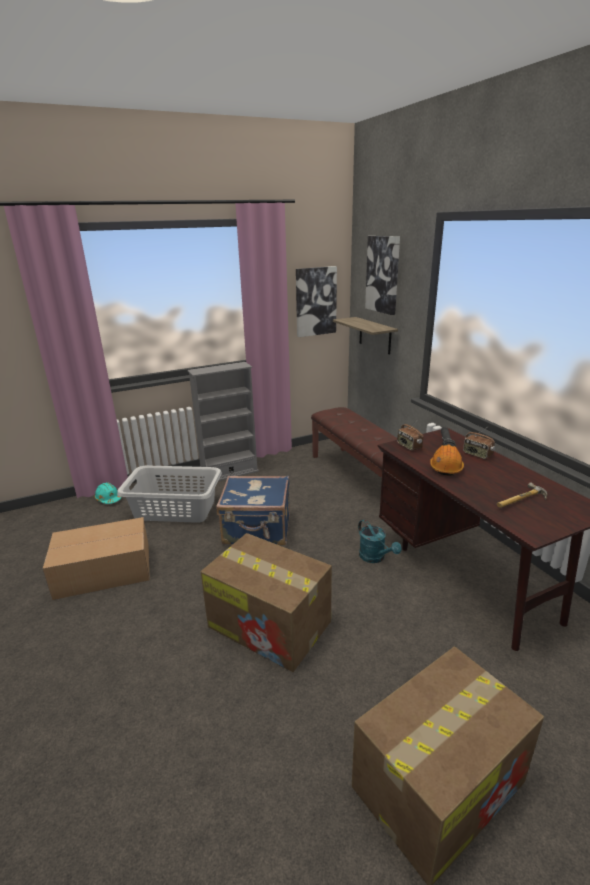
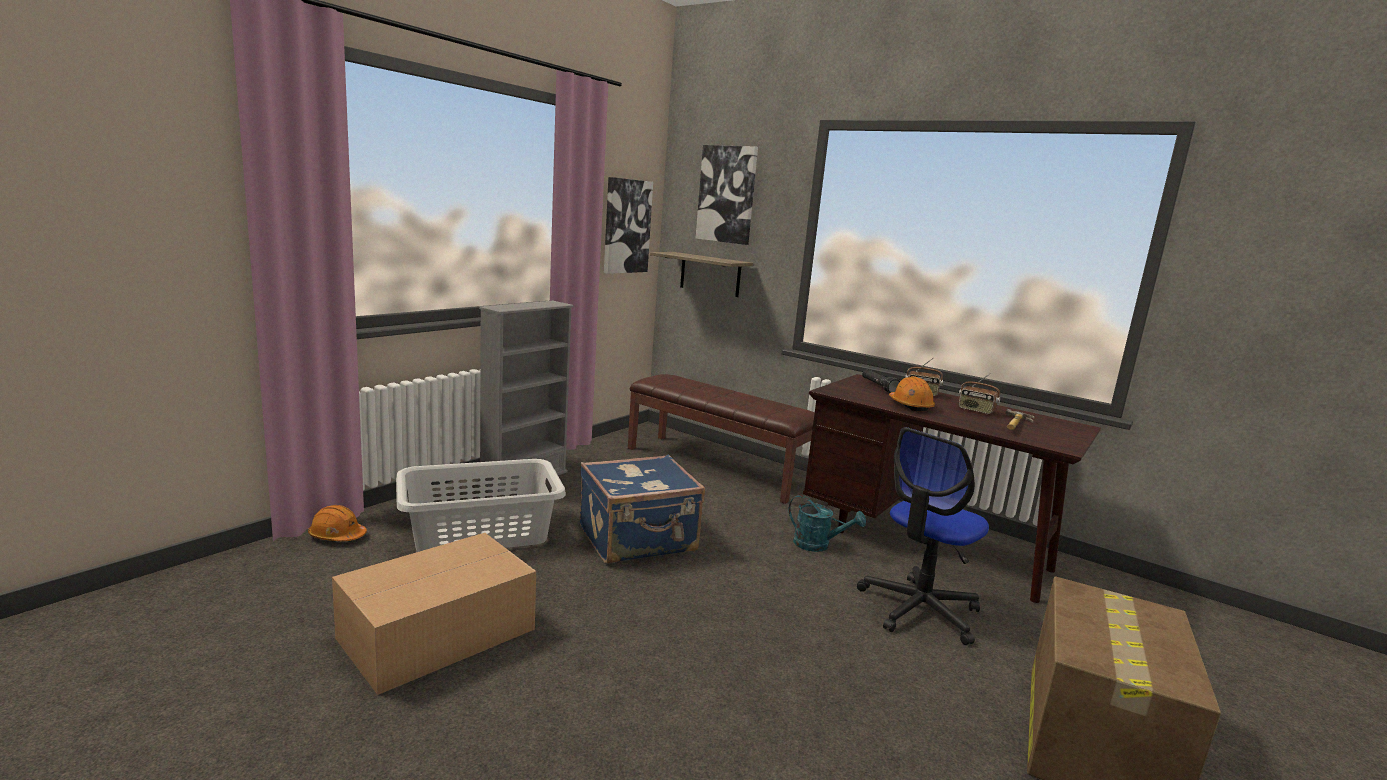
camera: 30 degrees left, 10 degrees down
turquoise hard hat [94,482,121,504] -> orange hard hat [308,505,367,541]
cardboard box [201,533,332,672] -> none
radio [397,420,423,451] -> radio moved to [958,373,1000,414]
none -> office chair [857,427,989,645]

